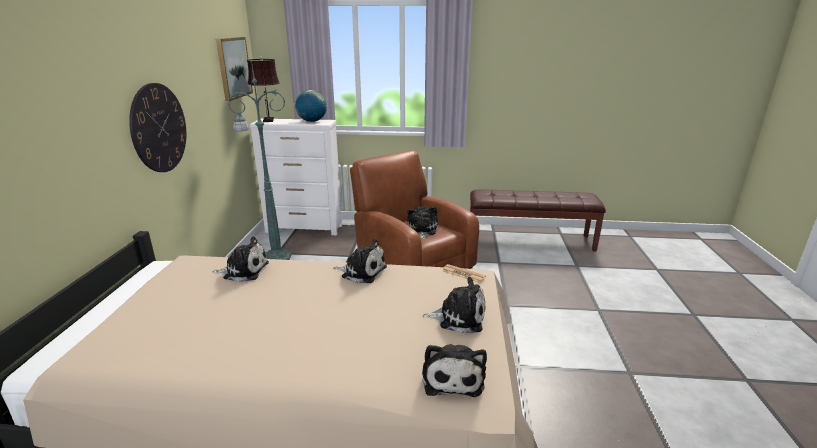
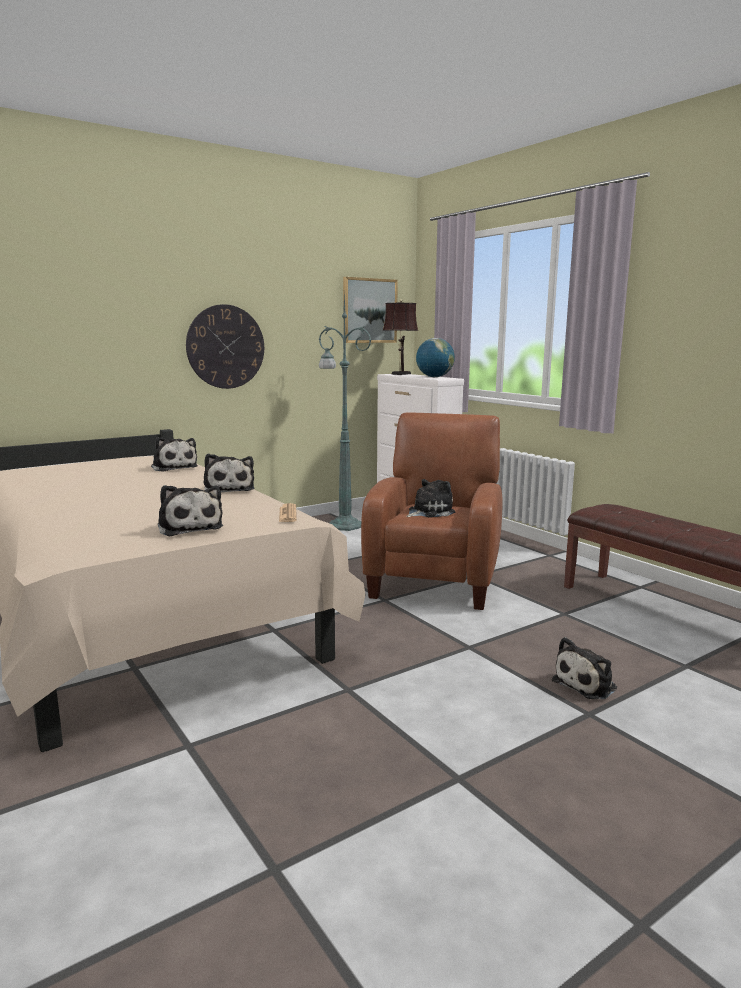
camera: 50 degrees right, 10 degrees down
plush toy [422,344,487,397] -> plush toy moved to [552,637,617,700]

